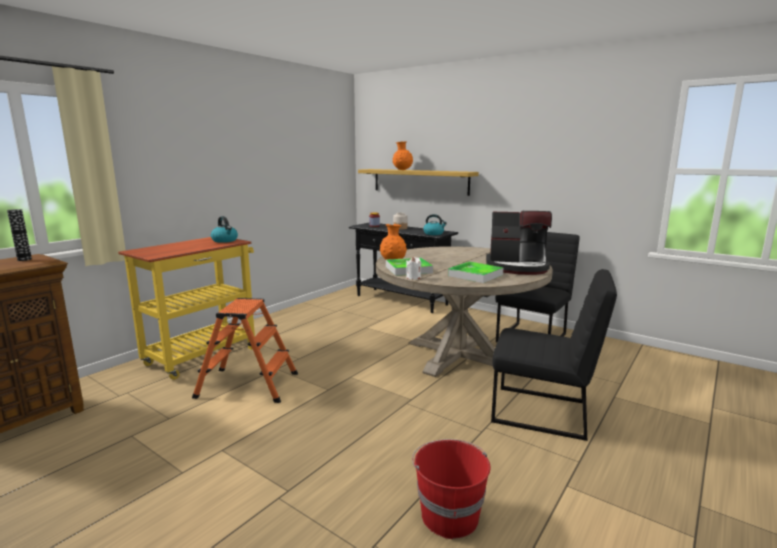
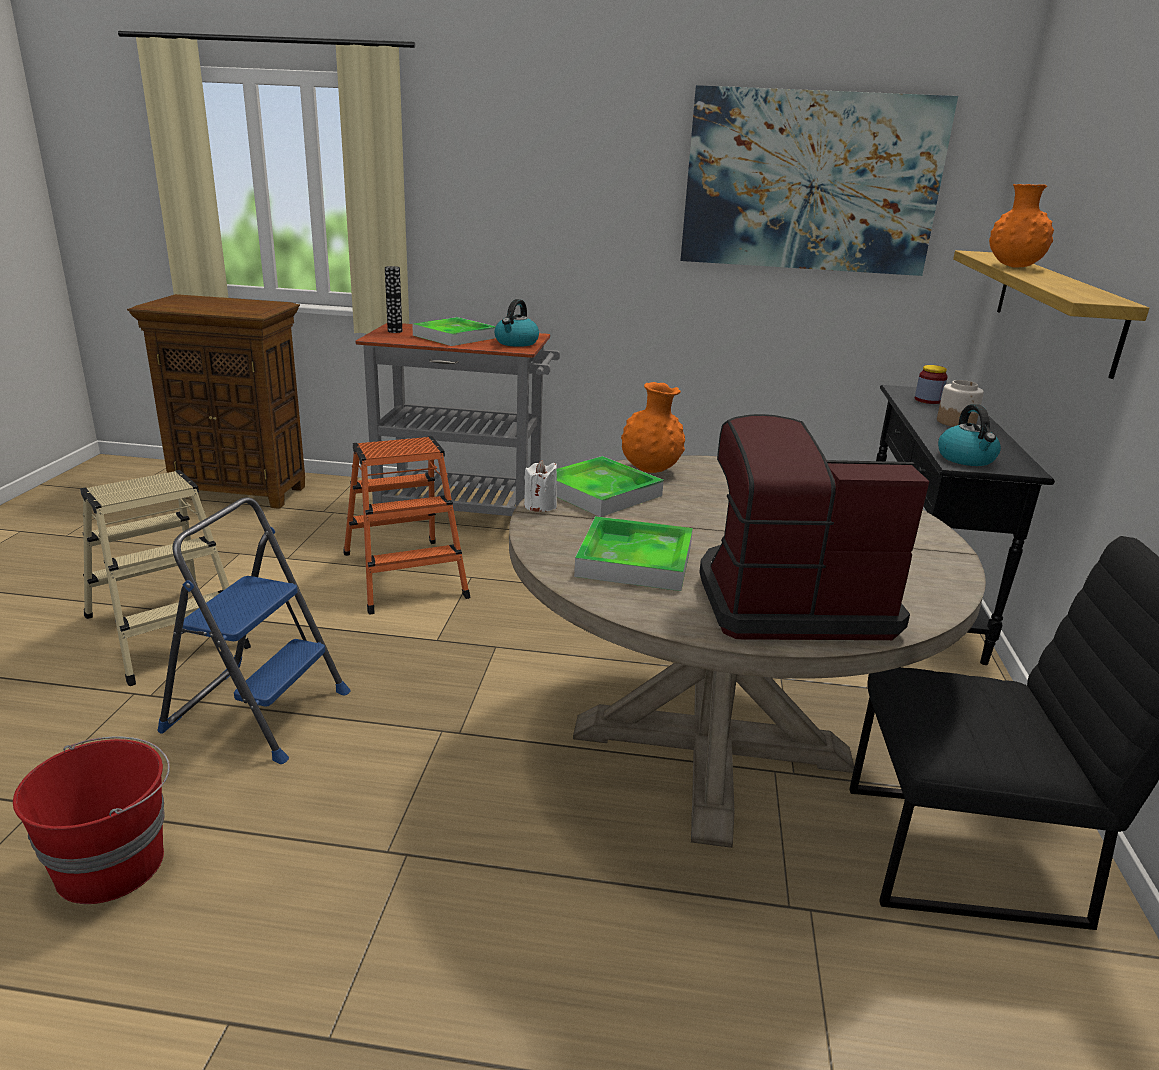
camera: 60 degrees right, 10 degrees up
vase [7,209,32,261] -> vase moved to [385,266,402,333]
yellow cart [118,237,255,380] -> grey cart [355,323,560,516]
coffee machine [486,211,552,275] -> coffee machine turned 105 degrees clockwise [699,414,929,640]
black chair [491,269,617,441] -> none
none -> beige step ladder [80,470,251,686]
none -> blue step ladder [158,497,351,764]
none -> tray [412,317,496,346]
none -> picture [680,85,958,276]

